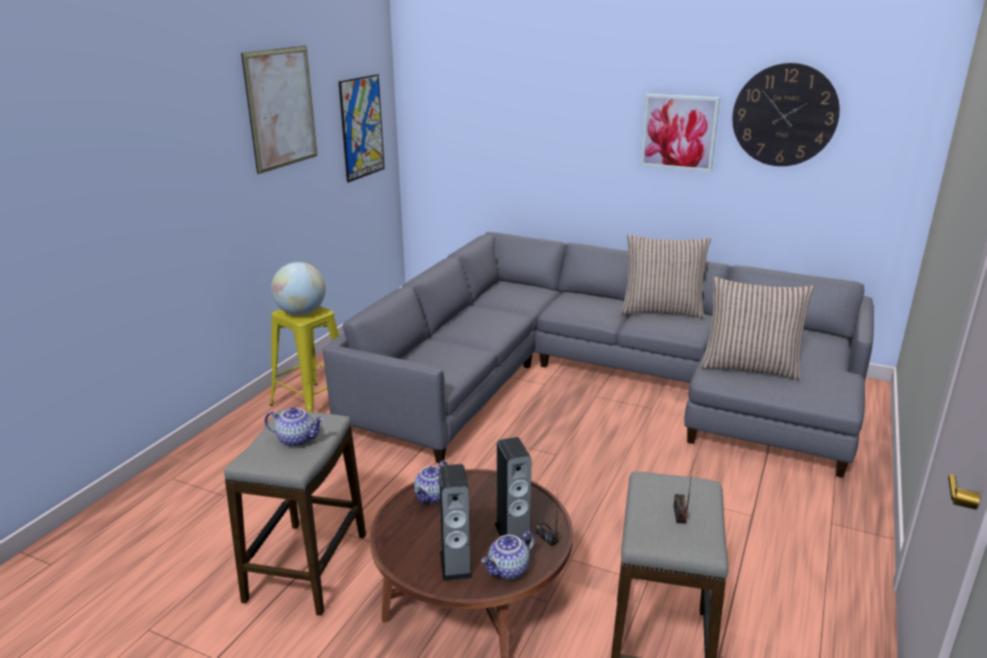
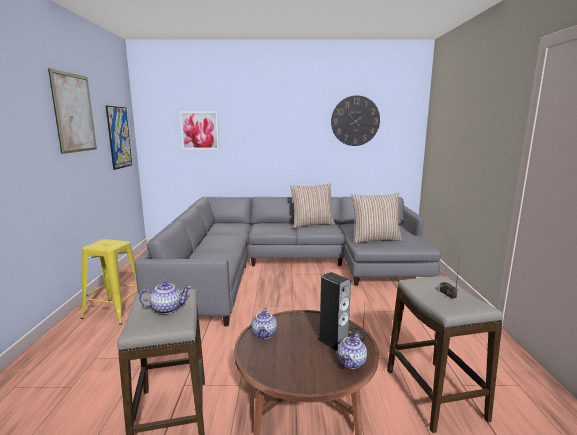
camera: 25 degrees left, 10 degrees down
globe [271,262,326,315] -> none
speaker [439,464,472,581] -> none
picture [640,94,720,172] -> picture moved to [180,111,219,149]

